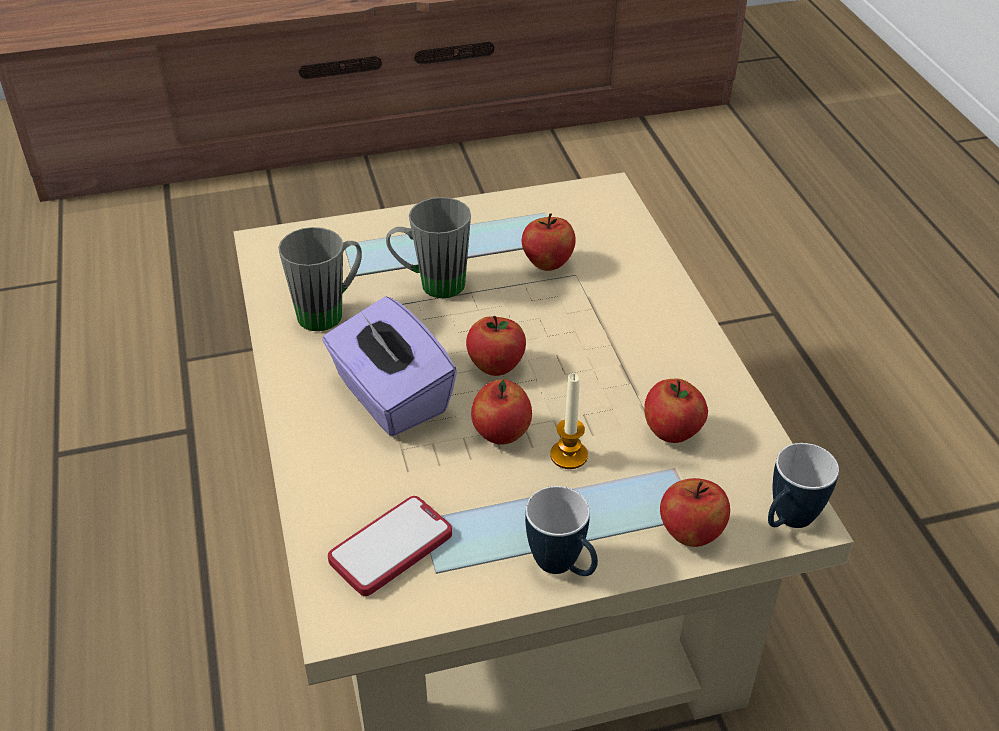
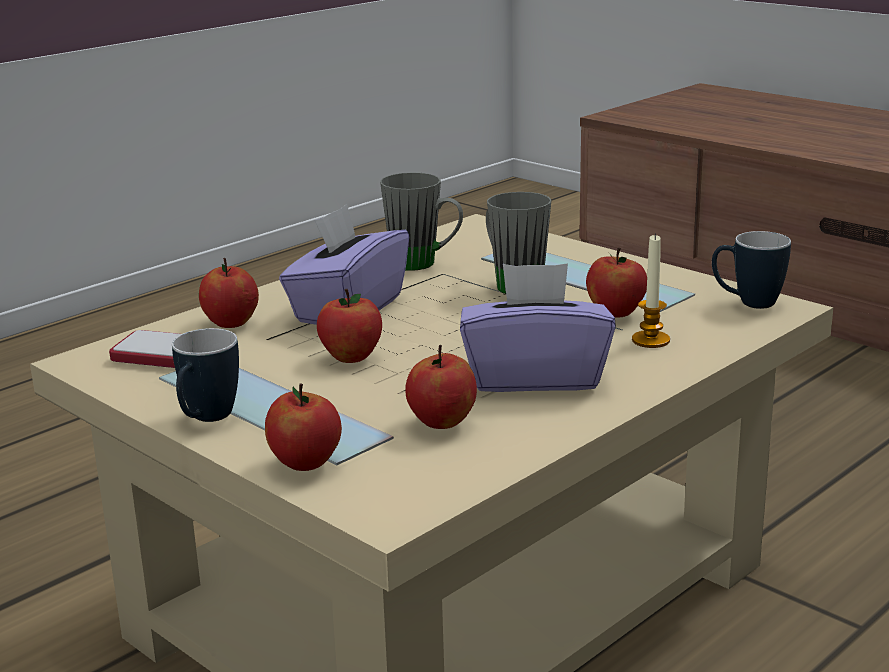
camera: 60 degrees right, 20 degrees down
apple [466,316,526,376] -> apple moved to [199,258,259,328]
candle [550,373,588,469] -> candle moved to [632,233,670,348]
mug [768,443,839,528] -> mug moved to [712,231,791,309]
none -> purple tissue box [460,263,616,392]

